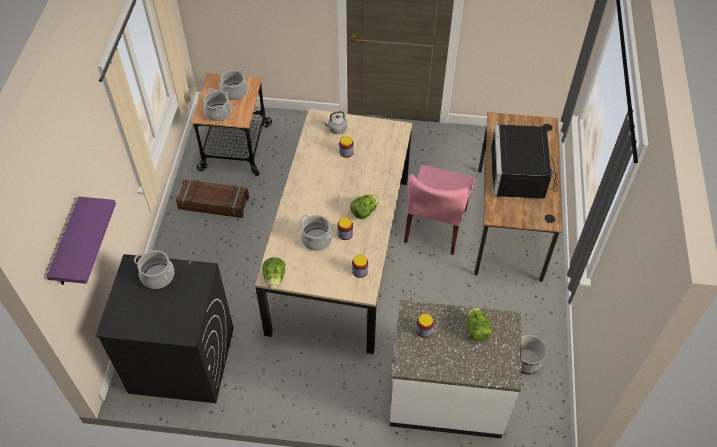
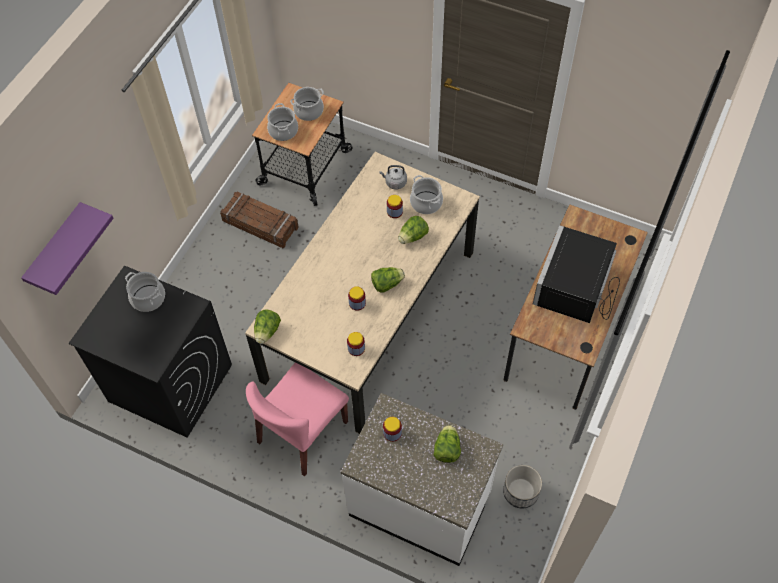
camera: 20 degrees right, 5 degrees up
cooking pot [300,215,333,251] -> cooking pot moved to [410,175,443,214]
pink chair [404,165,475,255] -> pink chair moved to [246,362,349,476]
none -> lettuce [398,216,429,244]

